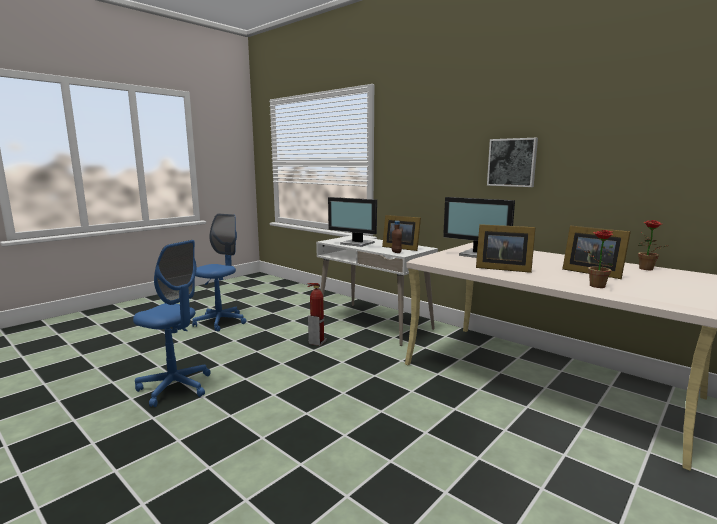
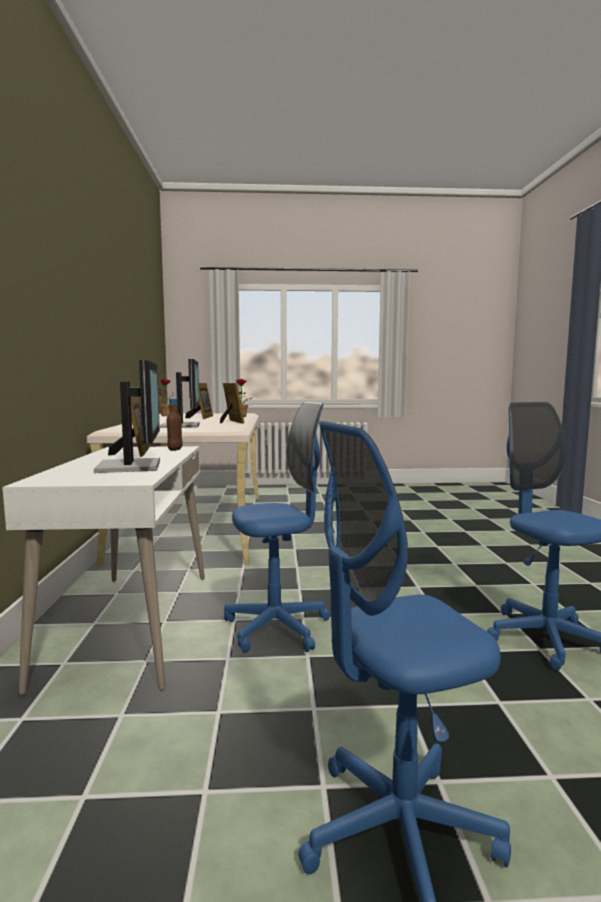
camera: 135 degrees left, 5 degrees down
fire extinguisher [307,283,327,346] -> blue office chair [224,402,330,653]
picture [487,138,538,187] -> none

